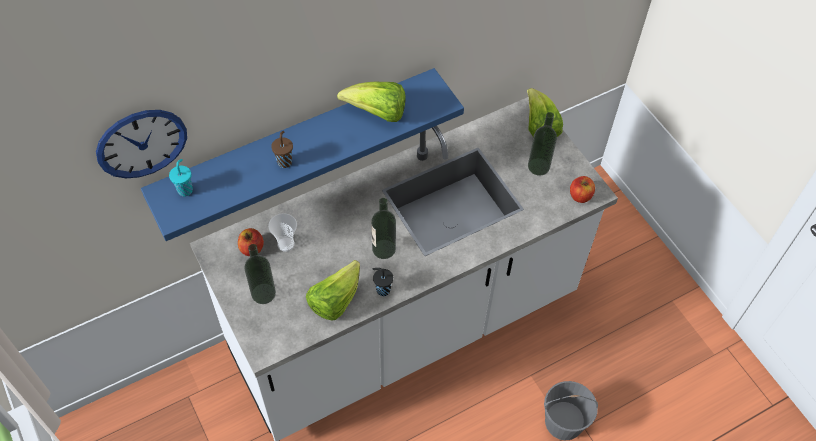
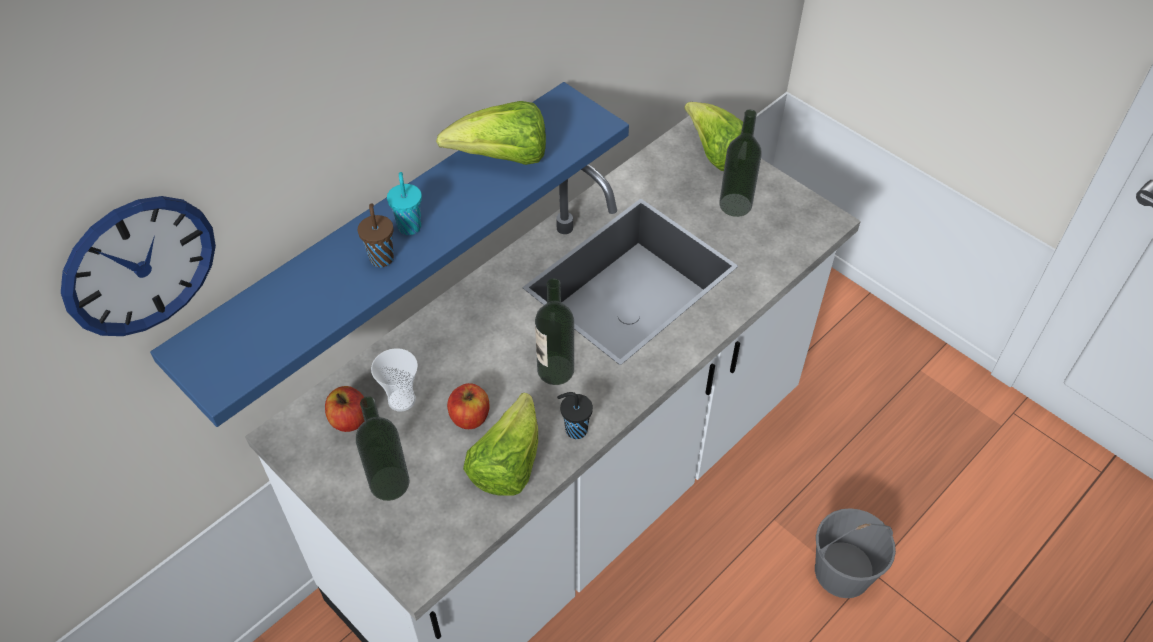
camera: 15 degrees left, 5 degrees down
turquoise cup [169,159,193,196] -> turquoise cup moved to [387,172,422,235]
apple [570,176,595,203] -> apple moved to [447,383,489,429]

